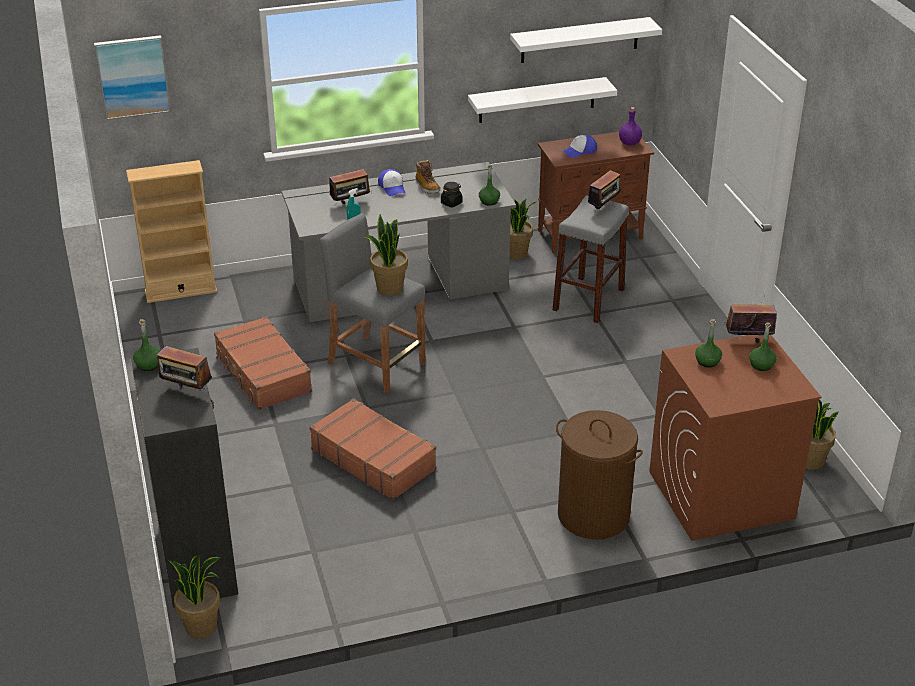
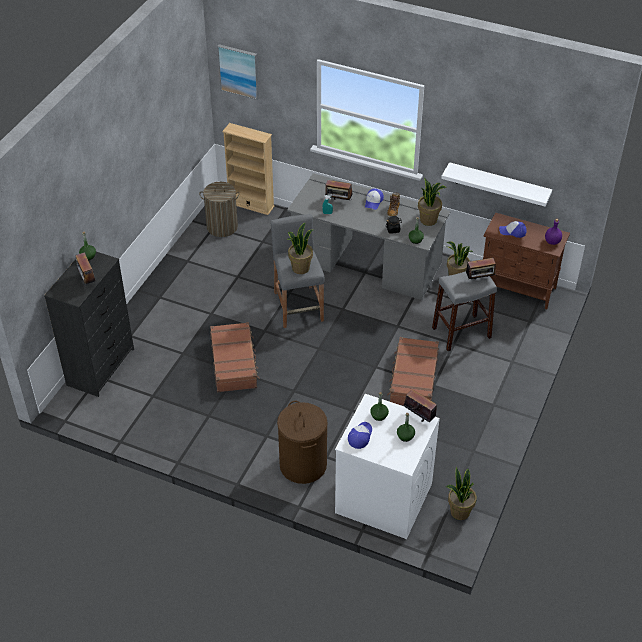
camera: 40 degrees right, 10 degrees up
potted plant [168,555,220,639] -> potted plant moved to [418,178,447,226]
brown suitcase [214,316,312,410] -> brown suitcase moved to [387,337,439,406]
white shelf [510,17,662,63] -> none
brown washing machine [649,335,821,541] -> white washing machine [335,394,440,539]
none -> laundry basket [199,182,240,237]
none -> cap [348,422,372,449]

